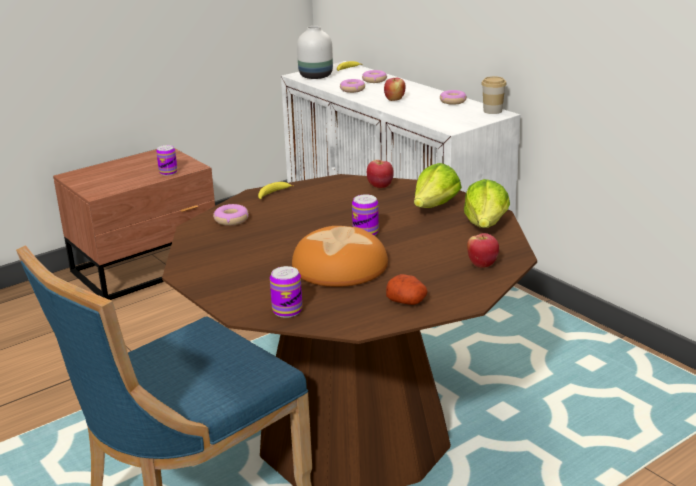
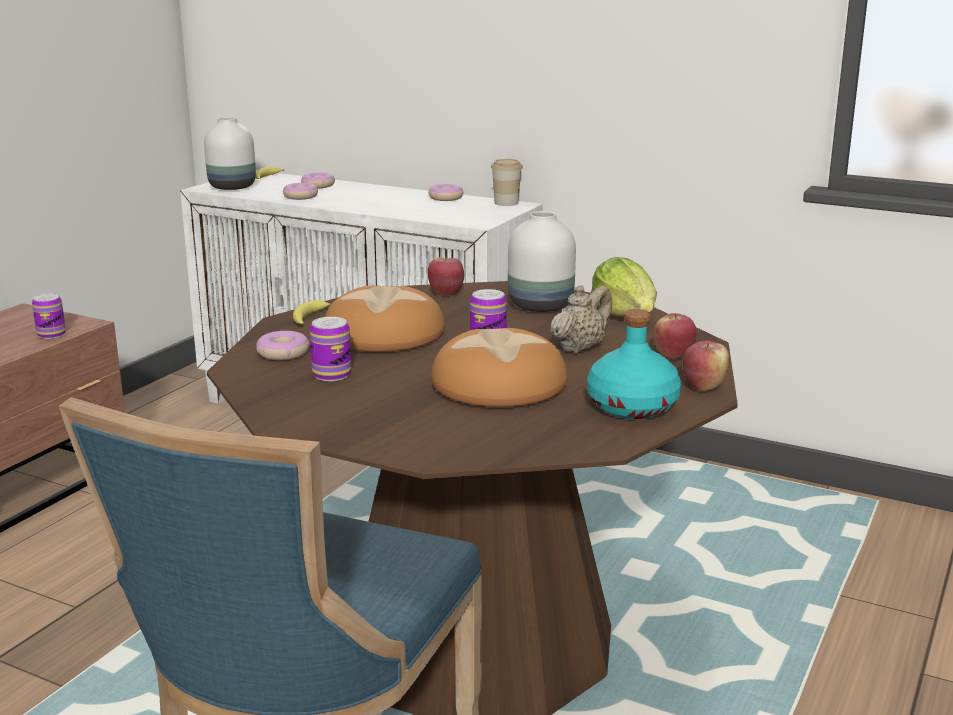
camera: 25 degrees left, 5 degrees down
can [270,266,302,318] -> can moved to [310,317,351,381]
apple [384,78,406,101] -> apple moved to [683,341,730,391]
potato [386,274,428,305] -> turquoise bottle [587,309,681,419]
lettuce [414,163,462,208] -> white vase [508,211,576,312]
none -> bread [325,285,445,352]
none -> beige teapot [551,285,612,353]

